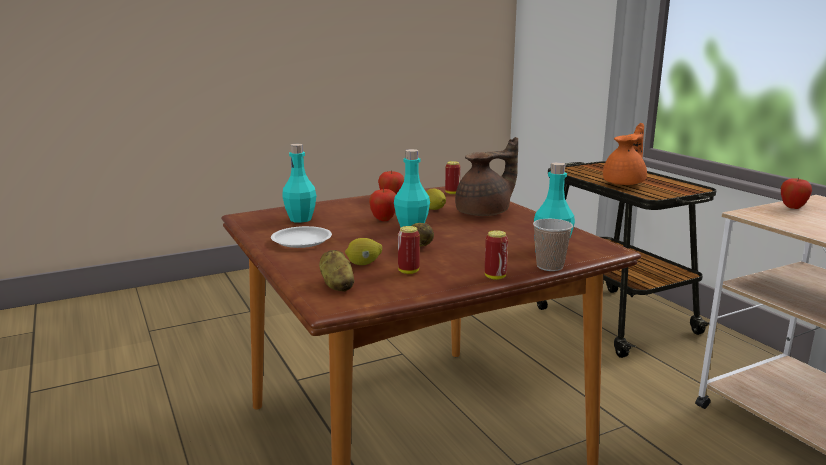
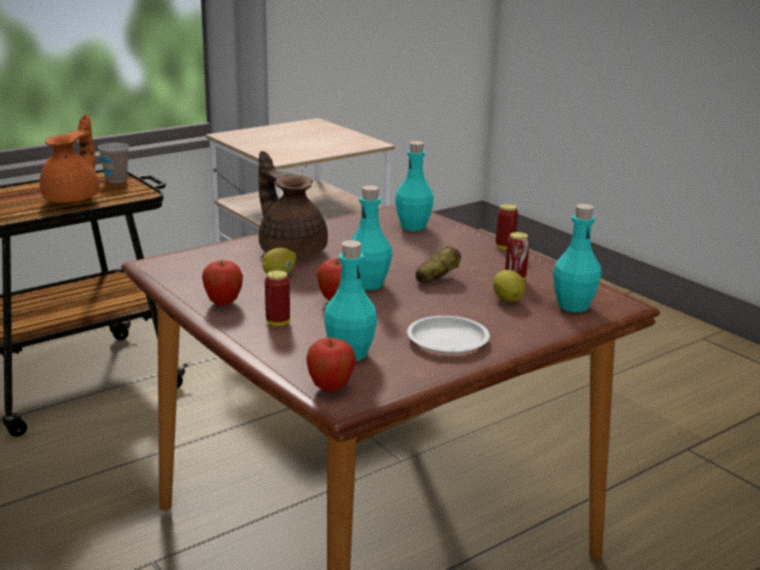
camera: 100 degrees left, 5 degrees up
potato [319,250,354,291] -> turquoise bottle [553,204,602,312]
can [445,161,461,194] -> can moved to [265,270,290,326]
cup [533,219,573,271] -> cup moved to [98,143,129,183]
orange teapot [603,123,647,185] -> orange teapot turned 75 degrees clockwise [40,114,100,203]
apple [781,177,812,209] -> apple moved to [306,338,356,392]

